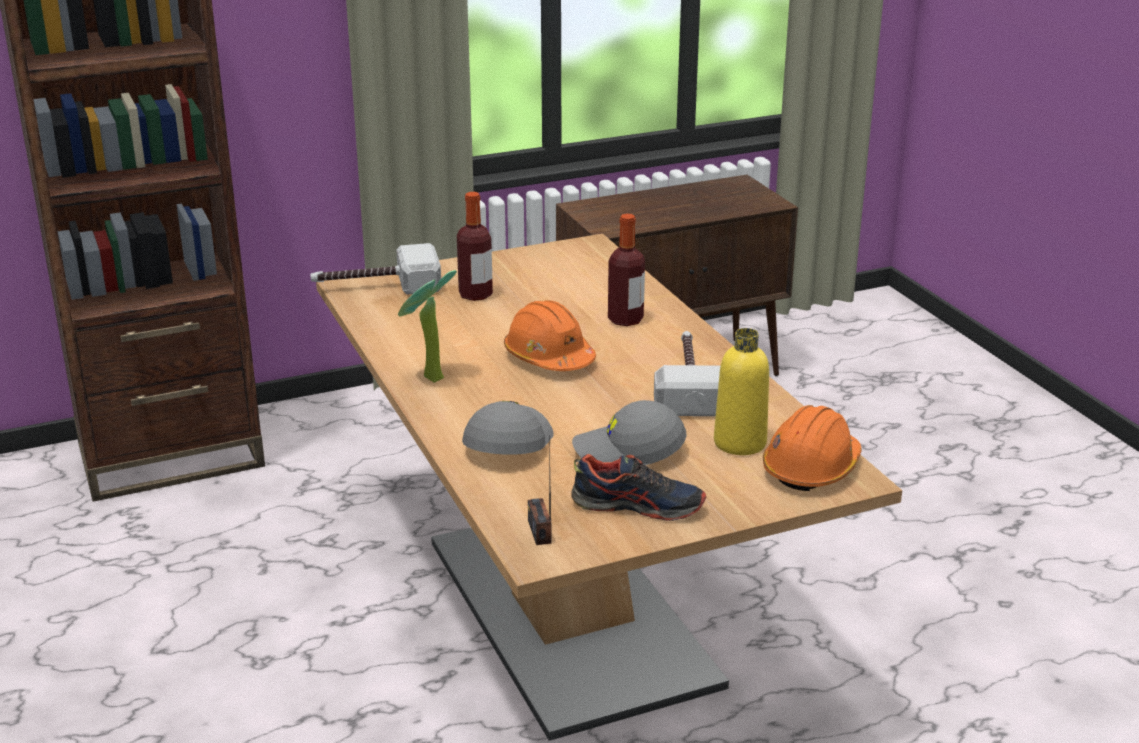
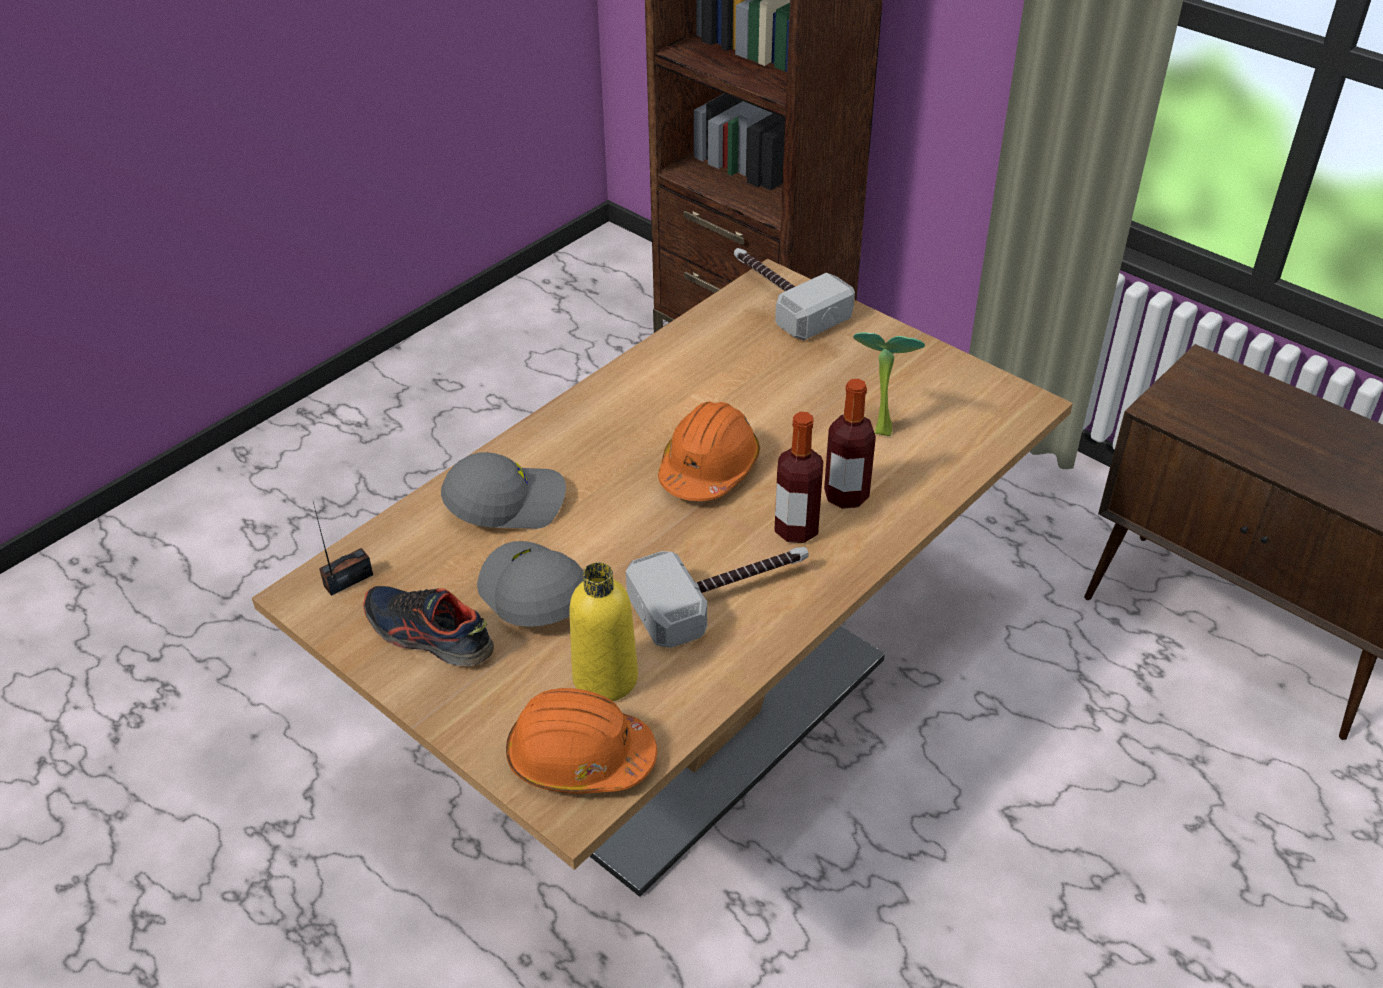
camera: 65 degrees right, 15 degrees up
potted plant [398,270,457,383] -> potted plant moved to [853,332,925,436]
bottle [457,192,493,301] -> bottle moved to [774,412,823,543]
shoe [571,454,706,521] -> shoe turned 135 degrees clockwise [363,586,494,666]

